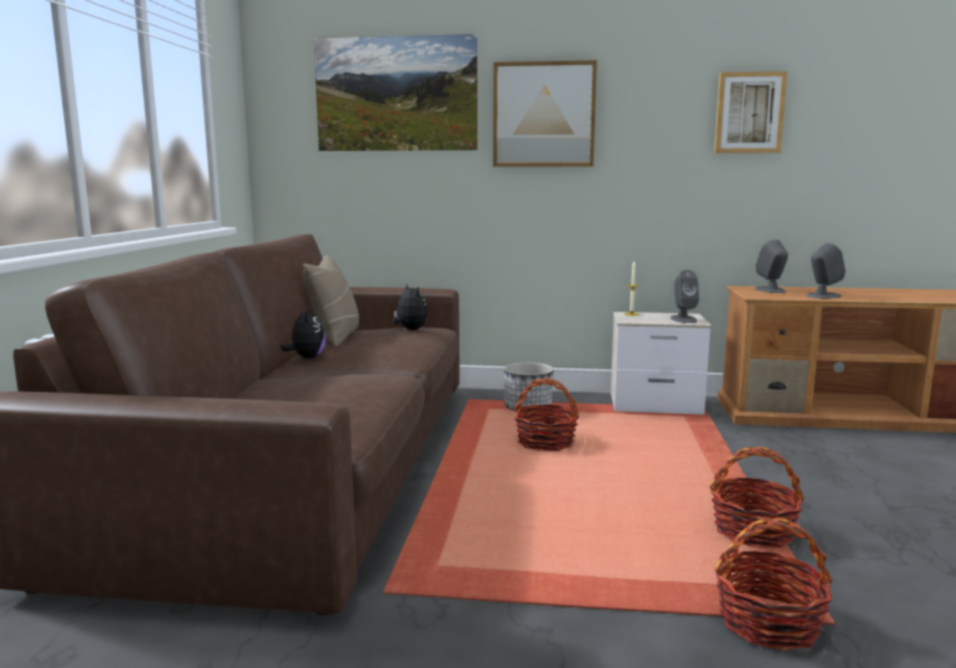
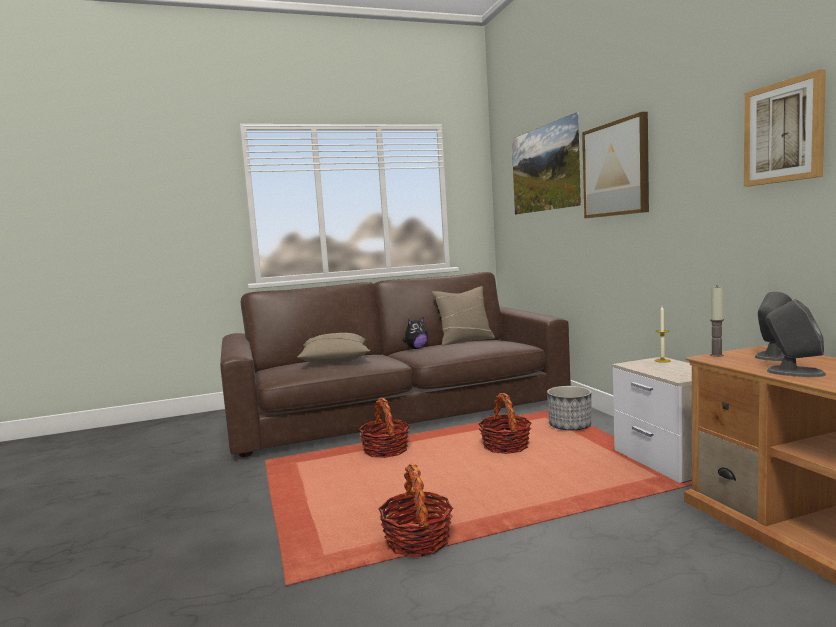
camera: 65 degrees right, 5 degrees down
plush toy [393,284,428,330] -> none
grey speaker [671,269,700,323] -> none
basket [714,518,832,651] -> basket moved to [358,398,410,458]
none -> beige pillow [297,333,370,364]
none -> candle [710,285,724,357]

